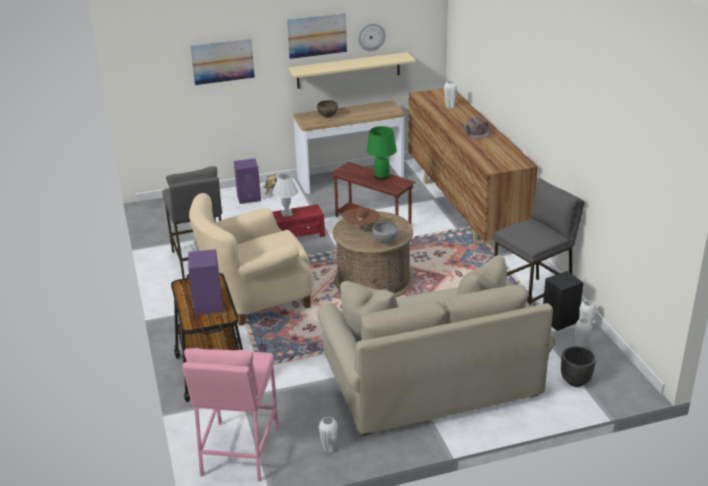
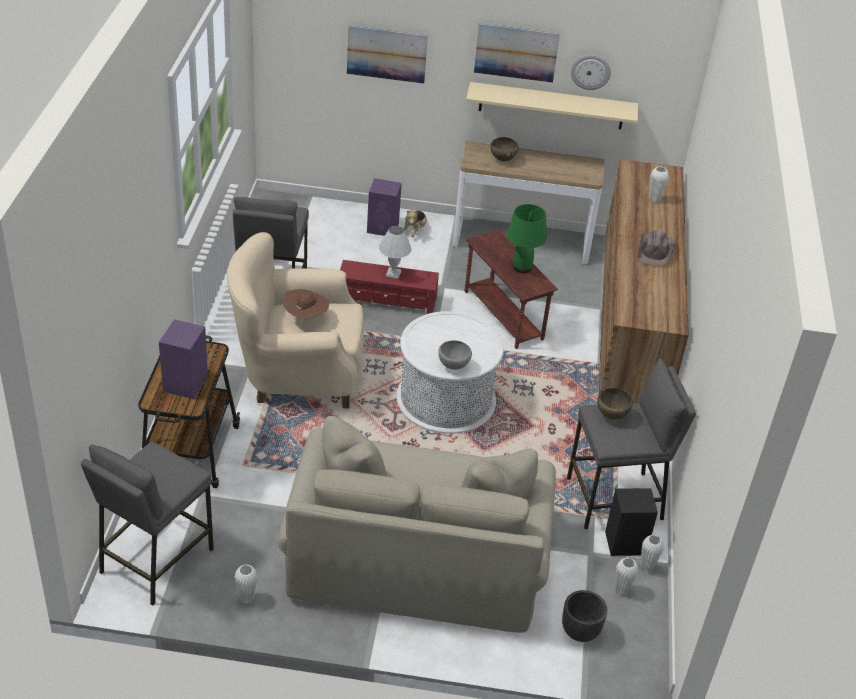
camera: 20 degrees right, 10 degrees up
pink stool [183,348,279,482] -> grey stool [81,442,214,606]
brown coffee table [333,211,413,297] -> white coffee table [396,311,504,434]
brown hat [342,207,380,231] -> brown hat moved to [283,289,329,322]
none -> brown bowl [597,388,633,420]

